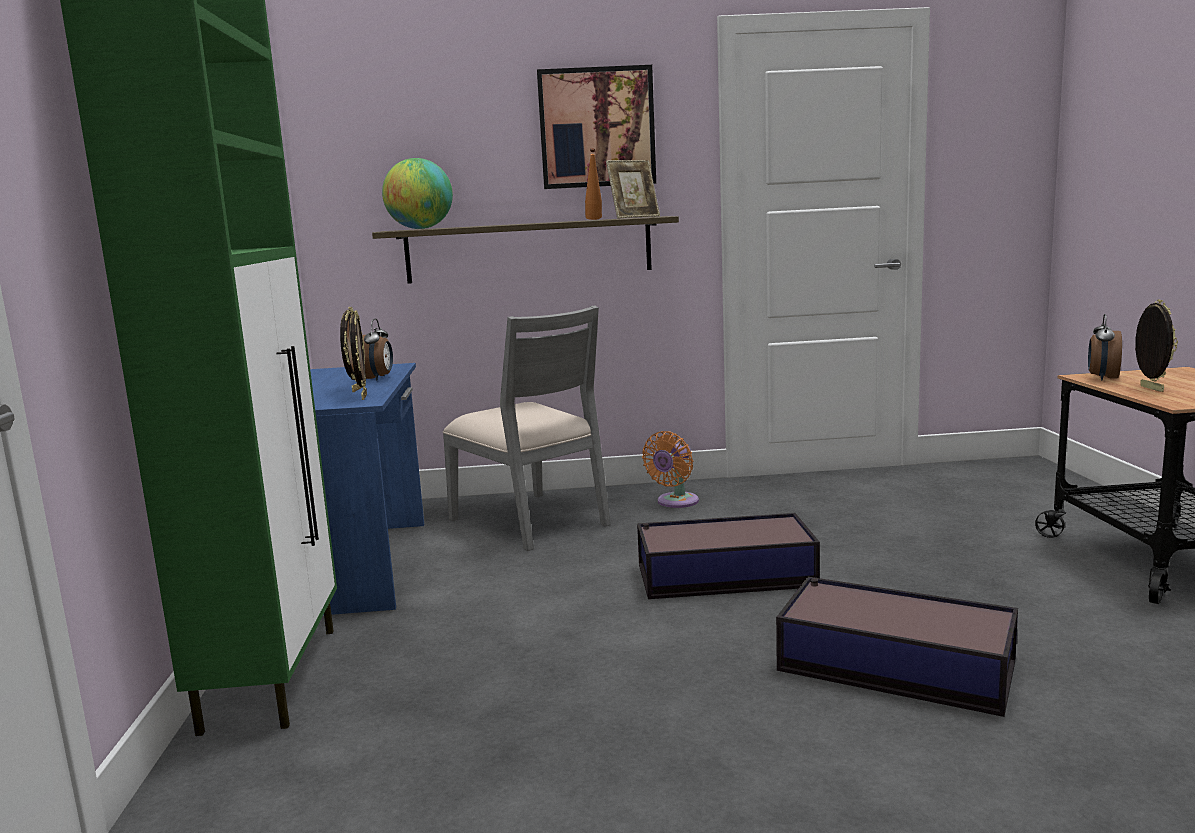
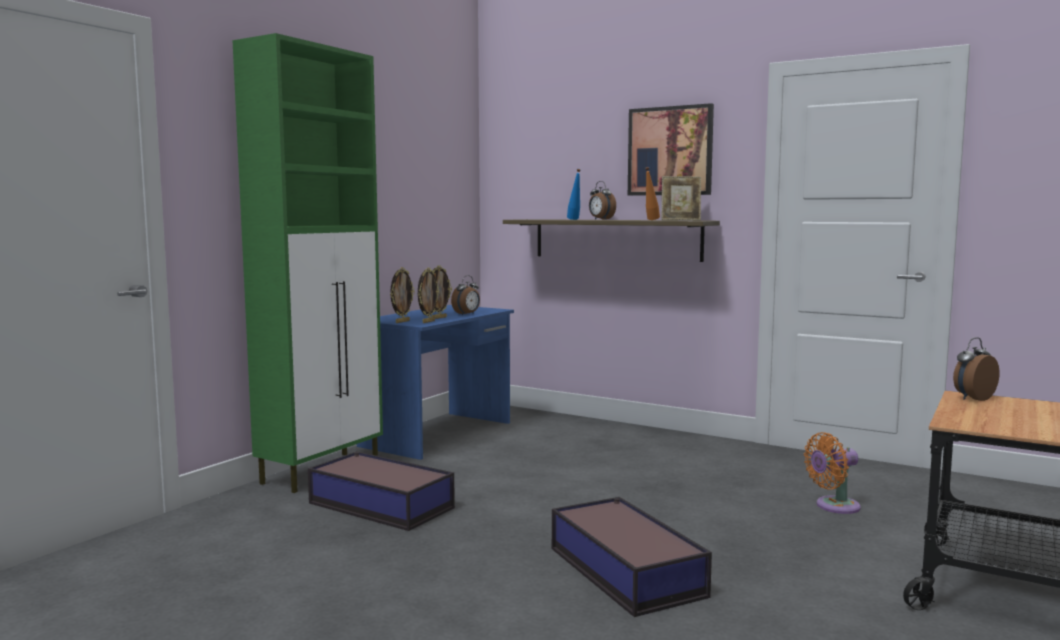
camera: 35 degrees right, 5 degrees down
globe [382,158,453,229] -> none
grey chair [443,306,611,551] -> none
storage box [637,513,820,599] -> storage box moved to [308,451,455,531]
orange fan [642,431,699,508] -> orange fan moved to [804,432,861,514]
picture frame [1135,300,1178,392] -> picture frame moved to [390,267,415,323]
none -> blue bottle [567,169,581,220]
none -> alarm clock [589,181,616,220]

